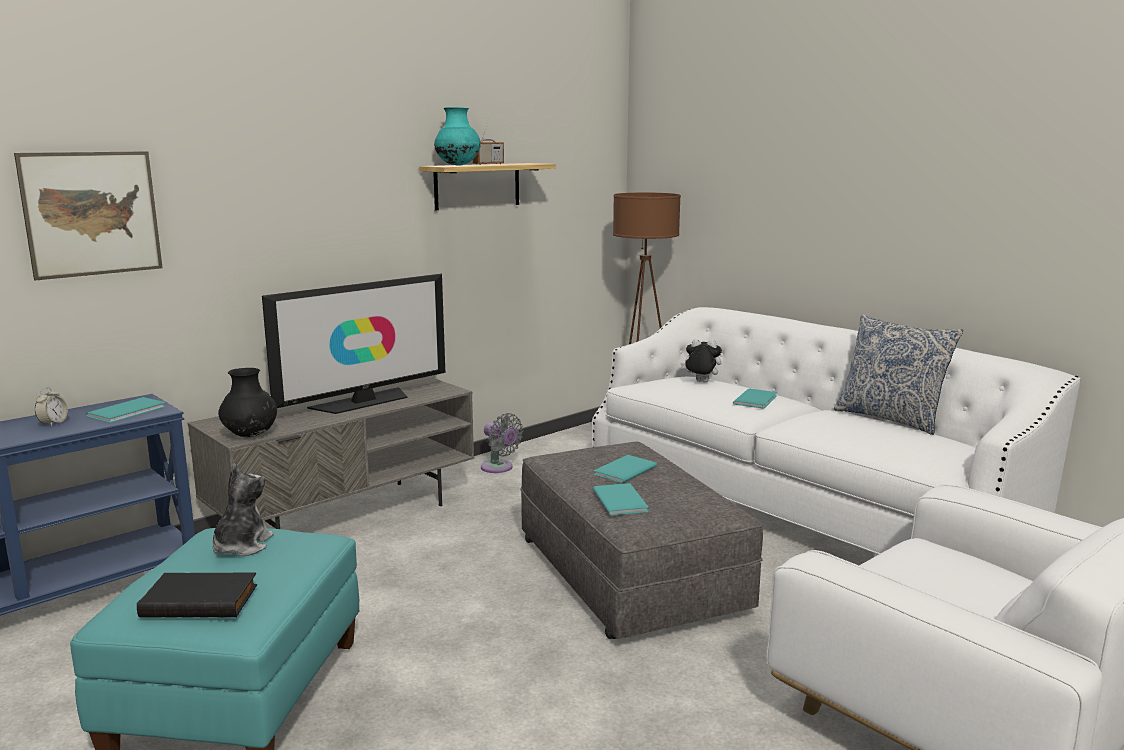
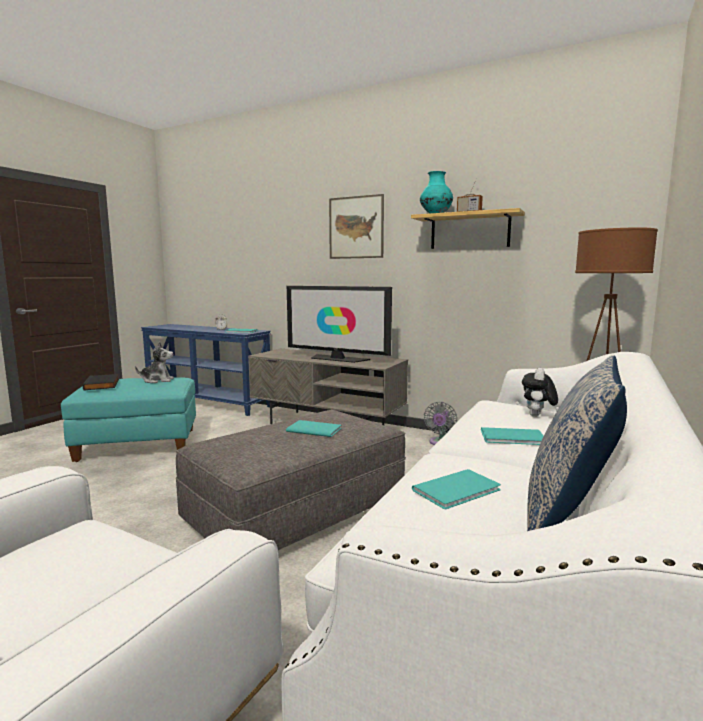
camera: 70 degrees right, 5 degrees down
picture [14,151,163,281] -> picture moved to [329,194,384,259]
black vase [218,368,277,437] -> none
turquoise book [593,483,649,516] -> turquoise book moved to [412,469,501,509]
plush toy [680,339,722,383] -> plush toy turned 150 degrees counterclockwise [522,368,558,417]

